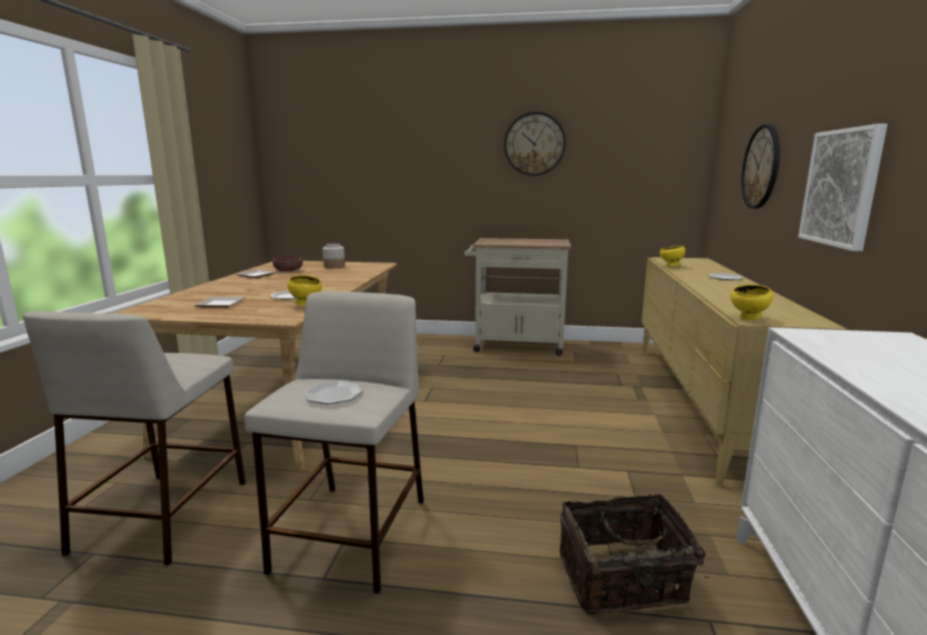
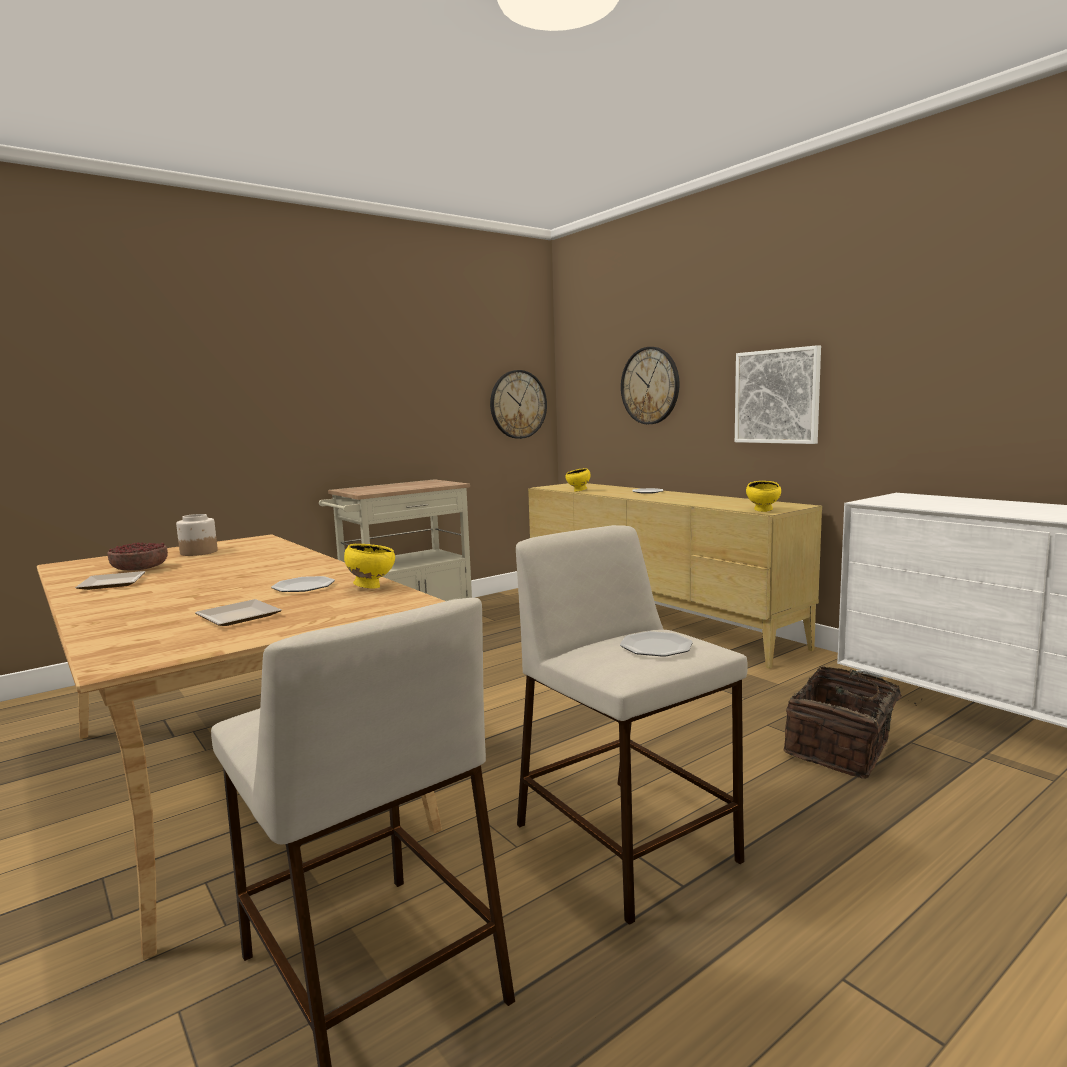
camera: 45 degrees left, 5 degrees down
wall clock [504,112,566,176] -> wall clock moved to [490,370,547,439]

